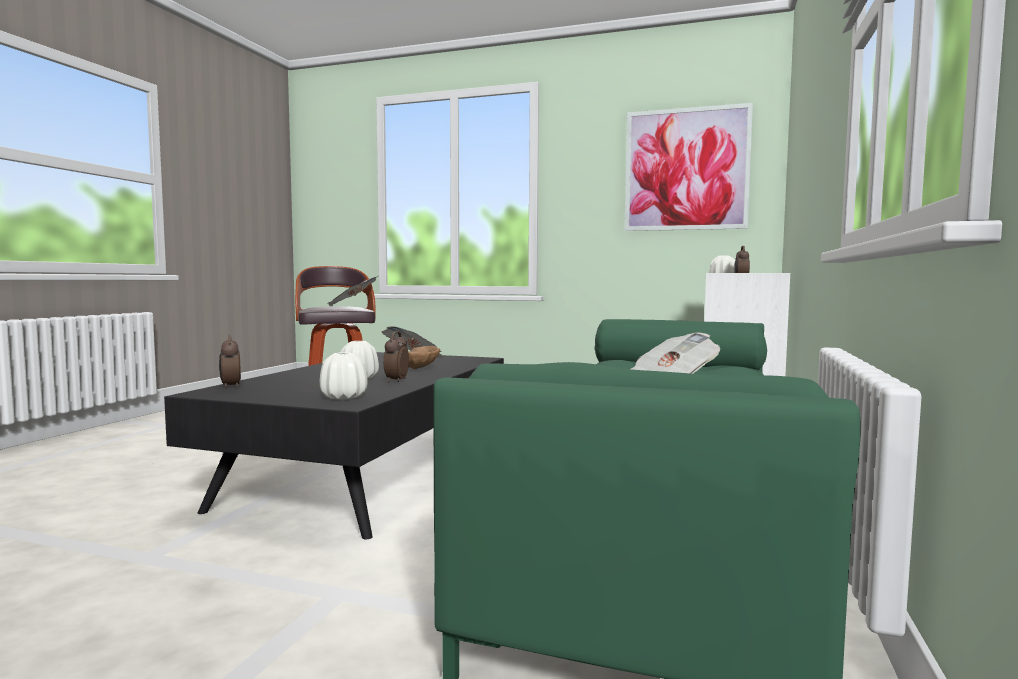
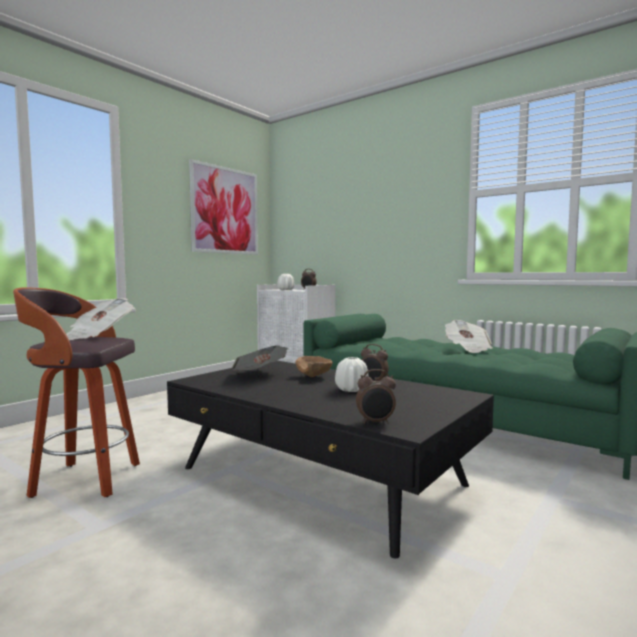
camera: 70 degrees left, 0 degrees up
white vase [320,352,367,399] -> none

